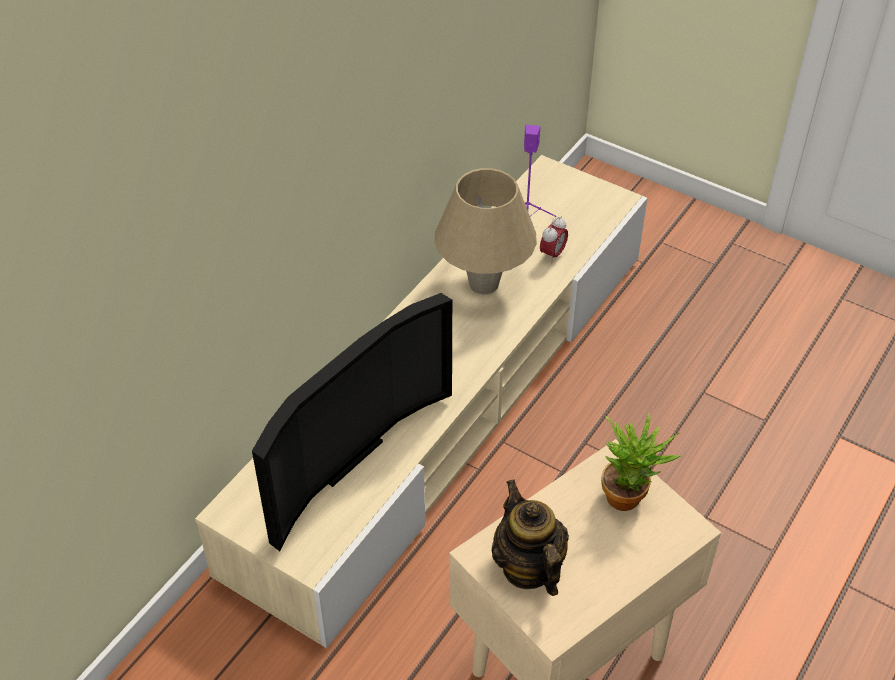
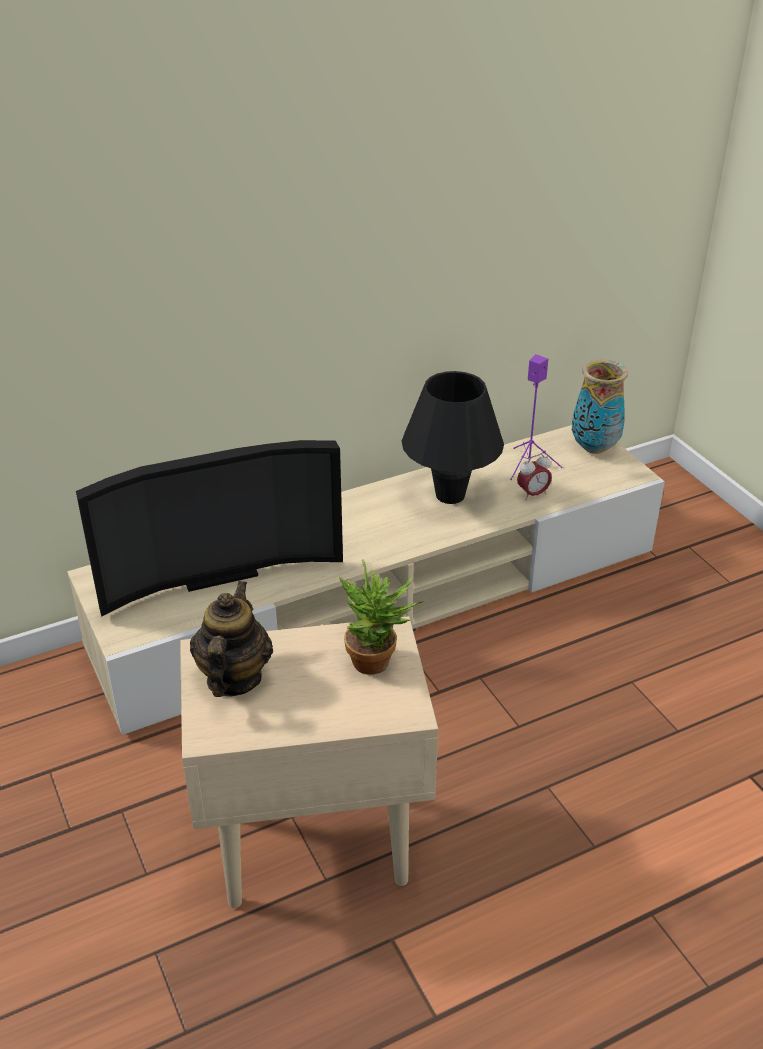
camera: 30 degrees right, 10 degrees down
beige table lamp [435,168,537,294] -> black table lamp [402,371,504,504]
none -> vase [572,359,628,454]

